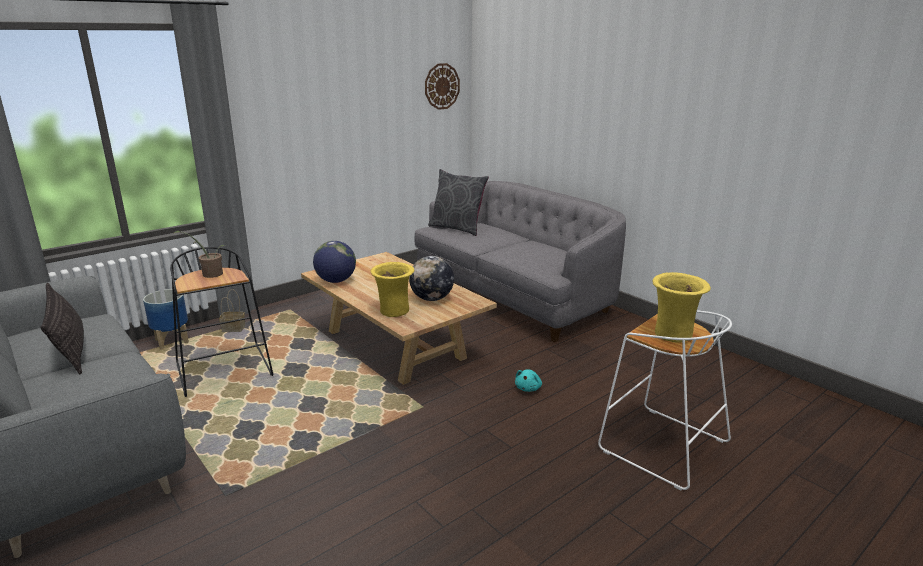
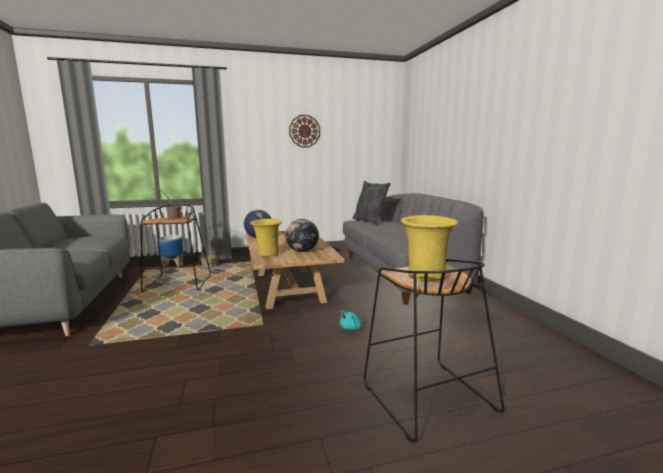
camera: 25 degrees right, 10 degrees down
pillow [41,283,84,374] -> none
wall clock [425,63,460,110] -> wall clock moved to [289,115,320,147]
white stool [598,310,732,491] -> black stool [364,259,504,442]

